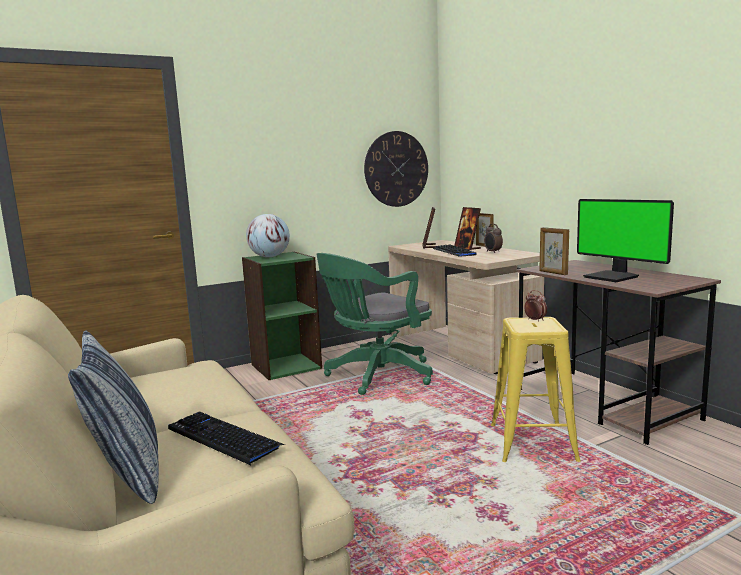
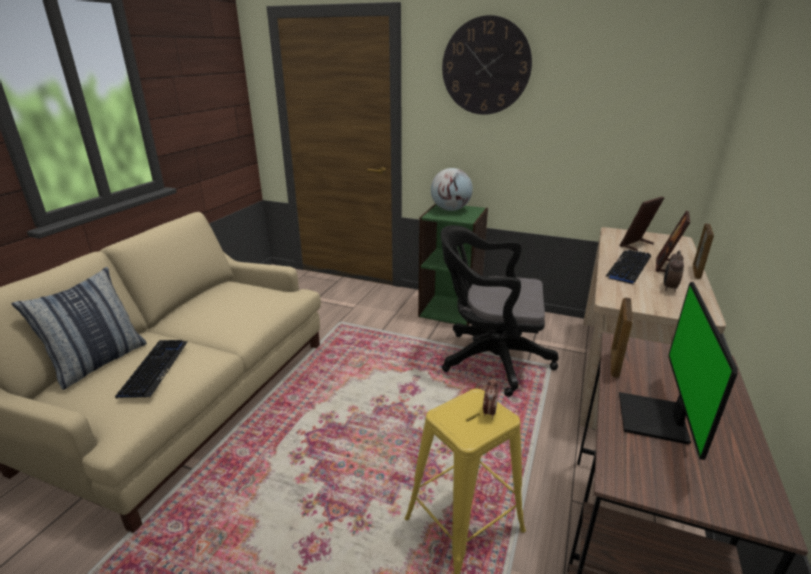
camera: 50 degrees right, 15 degrees up
green office chair [317,253,433,395] -> black office chair [441,225,558,397]
wall clock [364,131,428,207] -> wall clock moved to [442,15,532,115]

